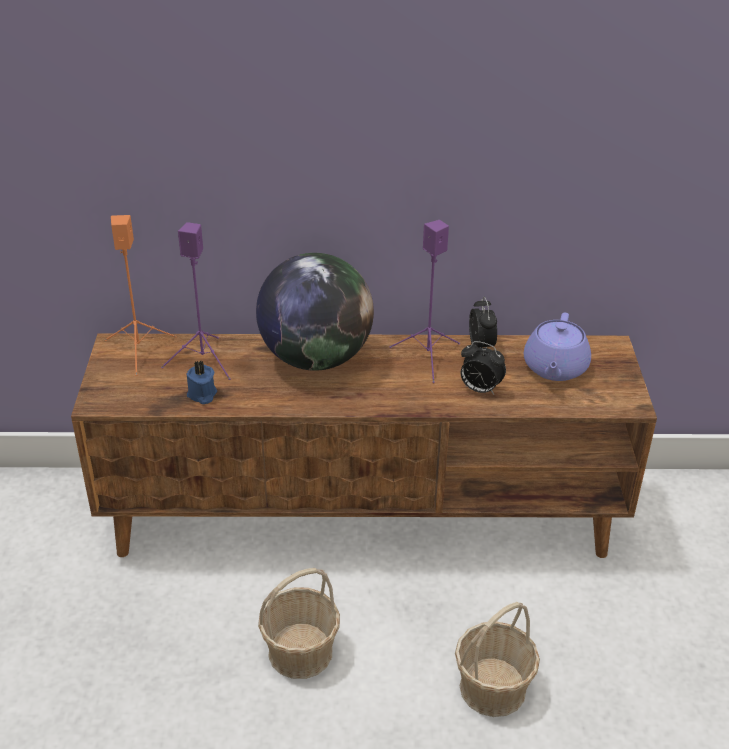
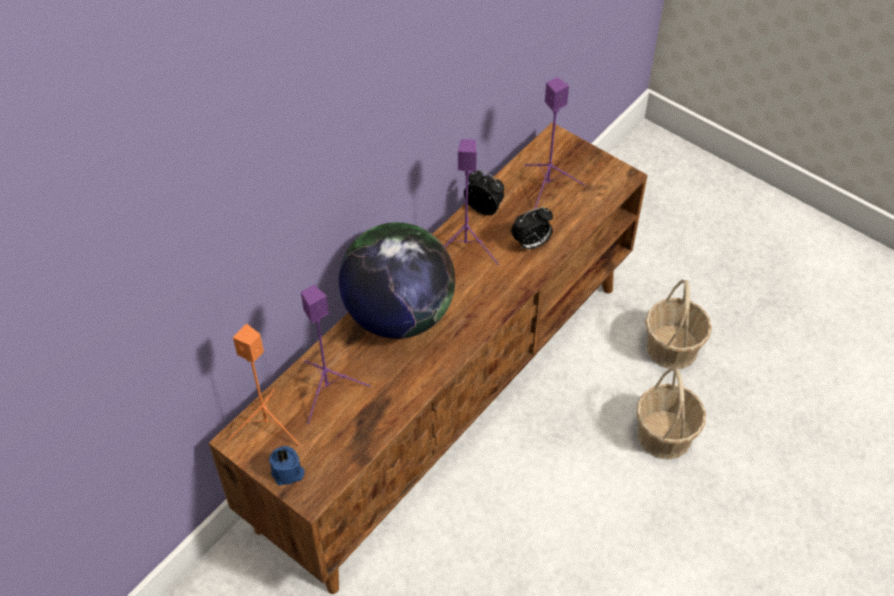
camera: 50 degrees left, 15 degrees up
blue candle [186,361,217,404] -> blue candle moved to [269,446,305,486]
basket [258,568,340,679] -> basket moved to [645,280,712,369]
purple teapot [524,312,591,381] -> purple speaker [525,77,585,209]

